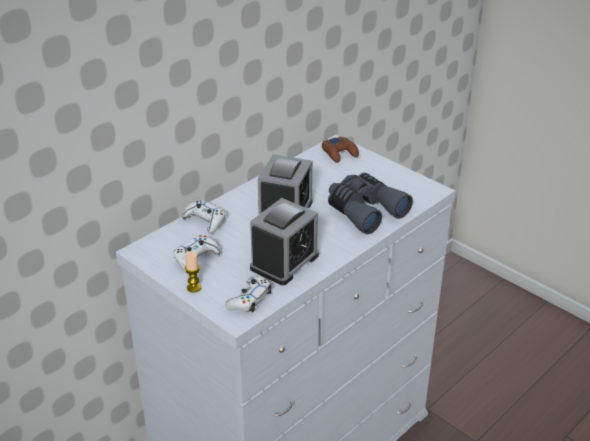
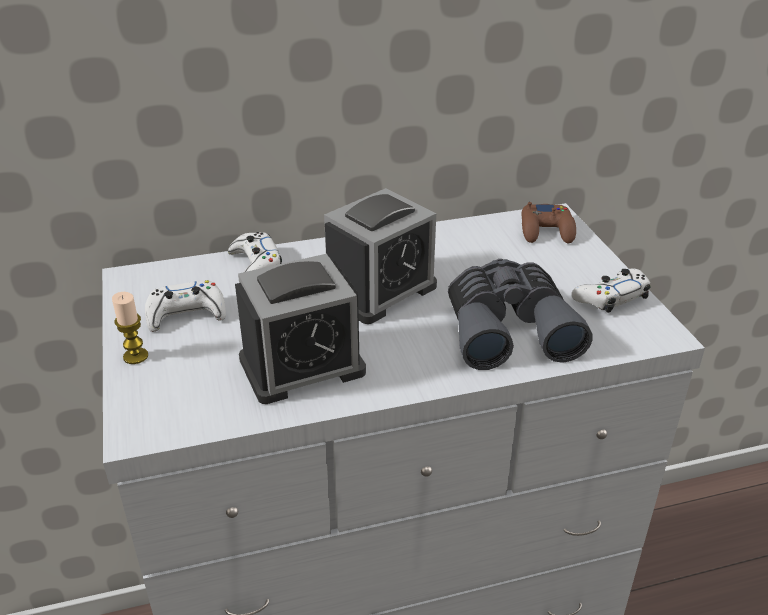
camera: 30 degrees right, 0 degrees up
white game controller [225,276,271,312] -> white game controller moved to [571,269,651,313]

